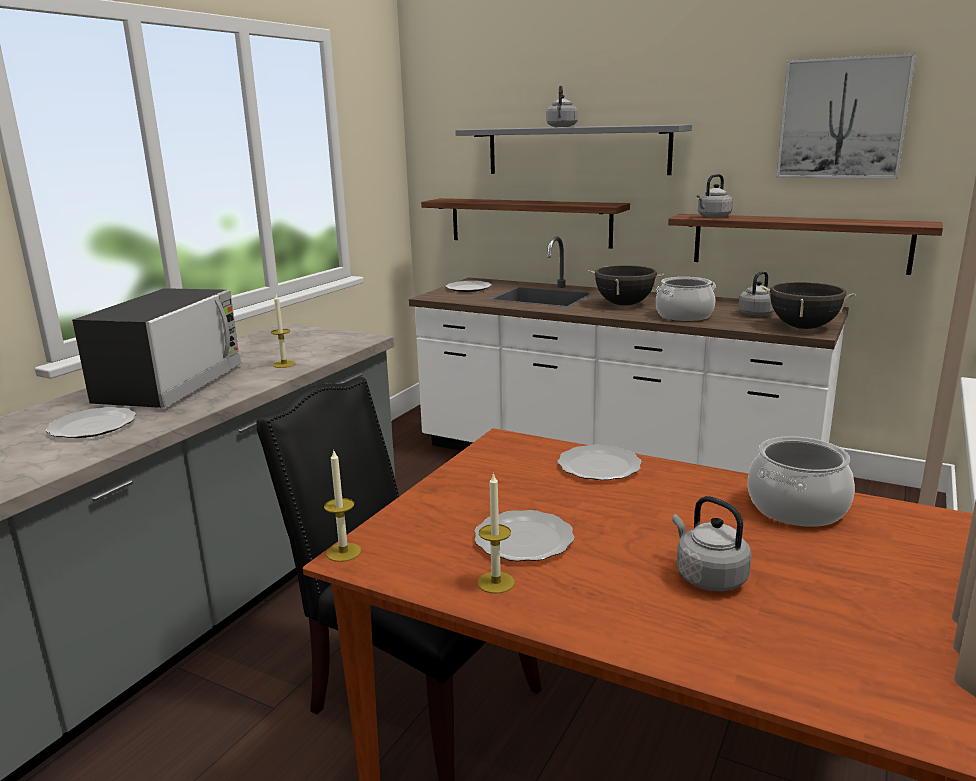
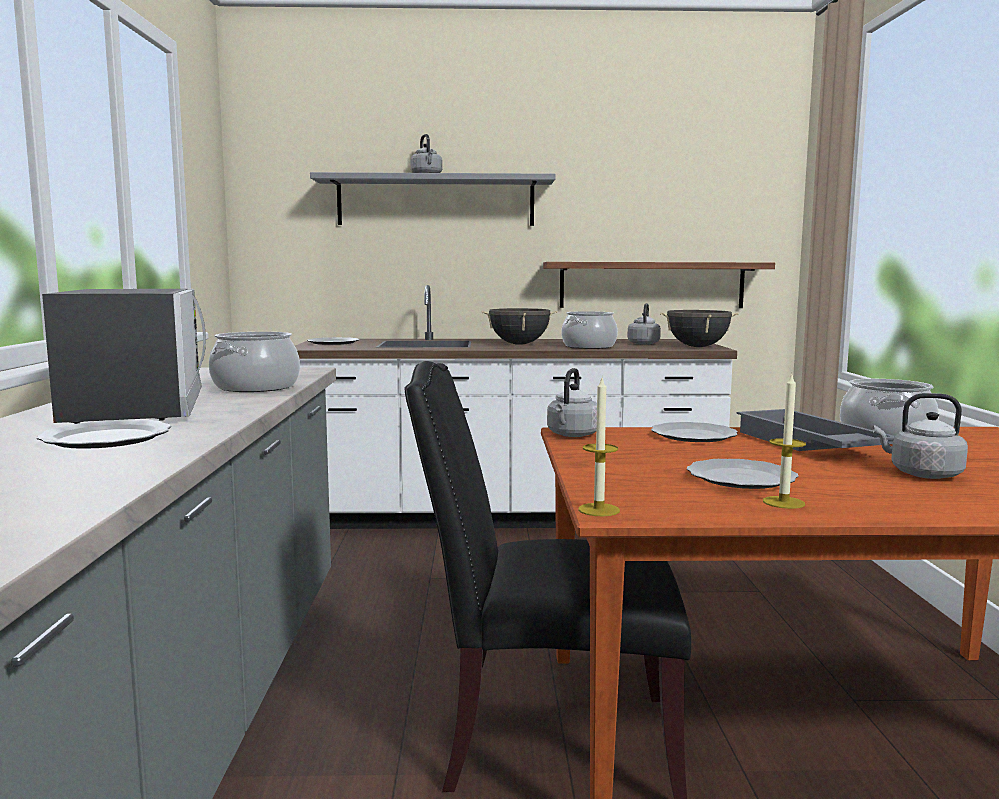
camera: 30 degrees left, 10 degrees down
candle [271,294,296,368] -> cooking pot [209,332,300,392]
shelf [421,198,630,249] -> none
grey kettle [696,174,733,218] -> grey kettle moved to [547,368,597,437]
picture [776,53,915,179] -> none
none -> grey tray [736,409,895,451]

